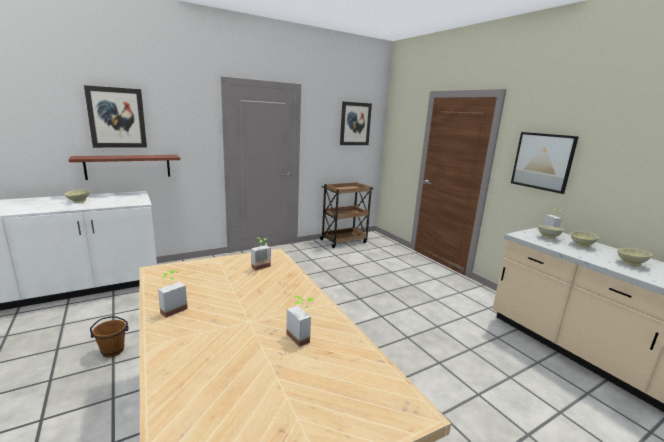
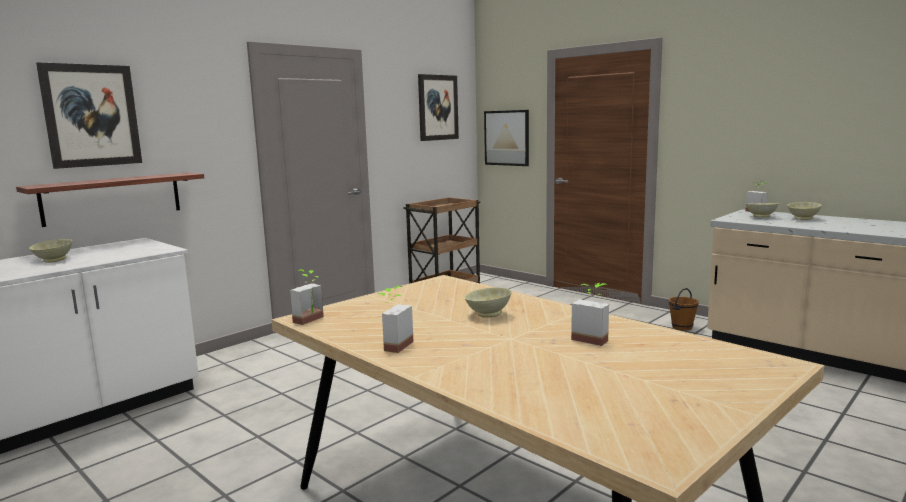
camera: 15 degrees left, 5 degrees down
brown bucket [90,316,129,357] -> brown bucket moved to [669,288,699,331]
potted plant [251,237,271,270] -> potted plant moved to [290,270,324,325]
picture [511,132,579,194] -> picture moved to [484,110,529,166]
beige bowl [617,248,653,266] -> beige bowl moved to [464,287,512,318]

